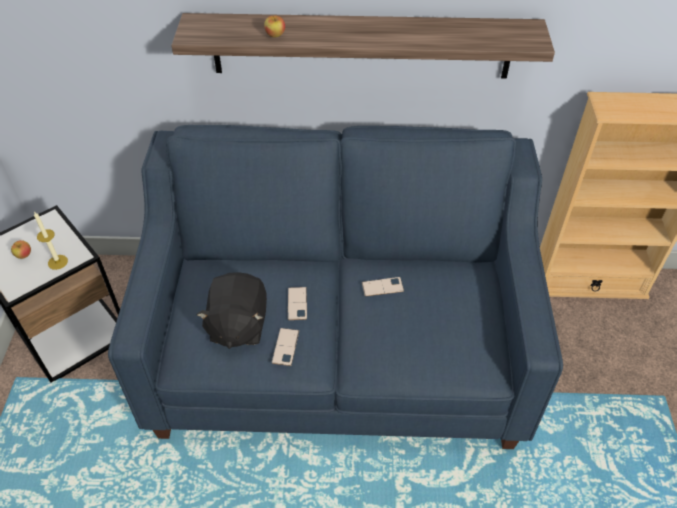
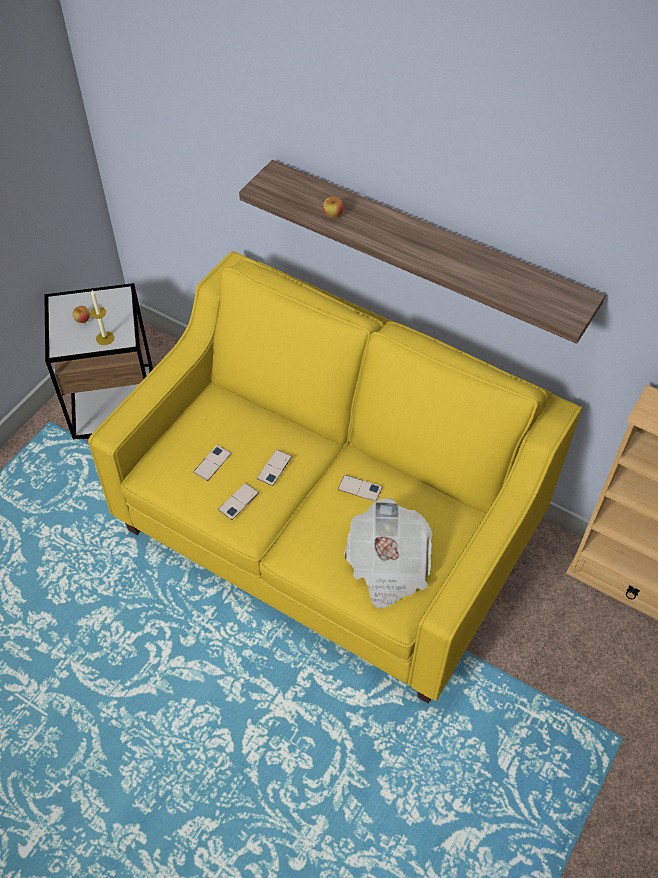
camera: 30 degrees right, 5 degrees up
blue sofa [108,125,563,449] -> yellow sofa [88,251,582,703]
black plush toy [196,272,267,349] -> phone [193,445,231,481]
none -> newspaper [344,498,432,609]

